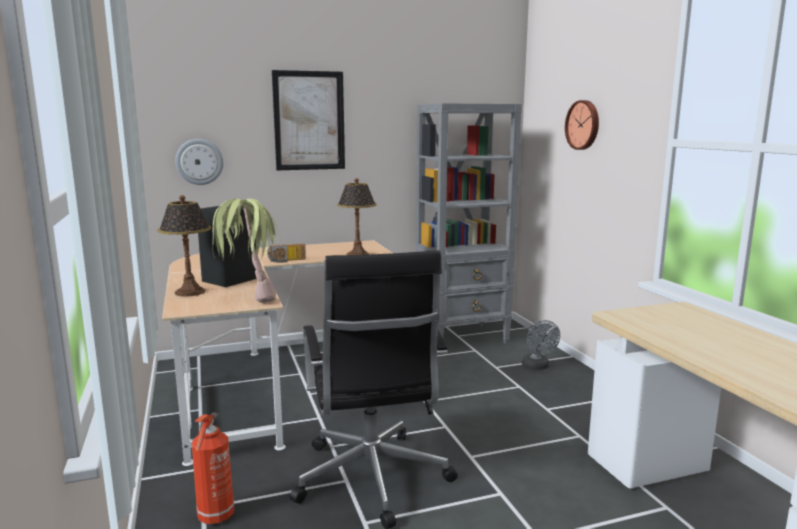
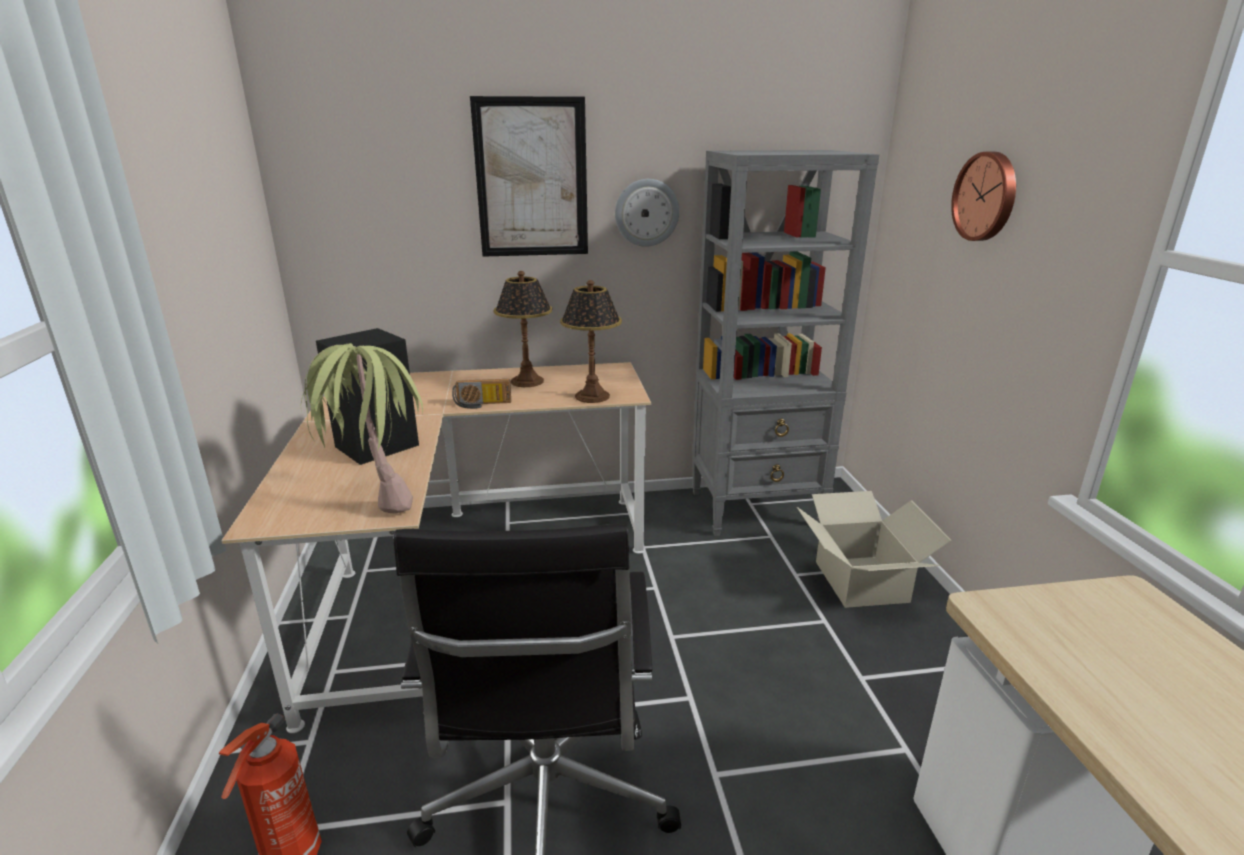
camera: 10 degrees right, 10 degrees up
table lamp [158,195,211,296] -> table lamp moved to [494,271,552,387]
wall clock [175,139,223,185] -> wall clock moved to [615,179,679,247]
grey fan [522,320,560,370] -> cardboard box [797,491,952,608]

